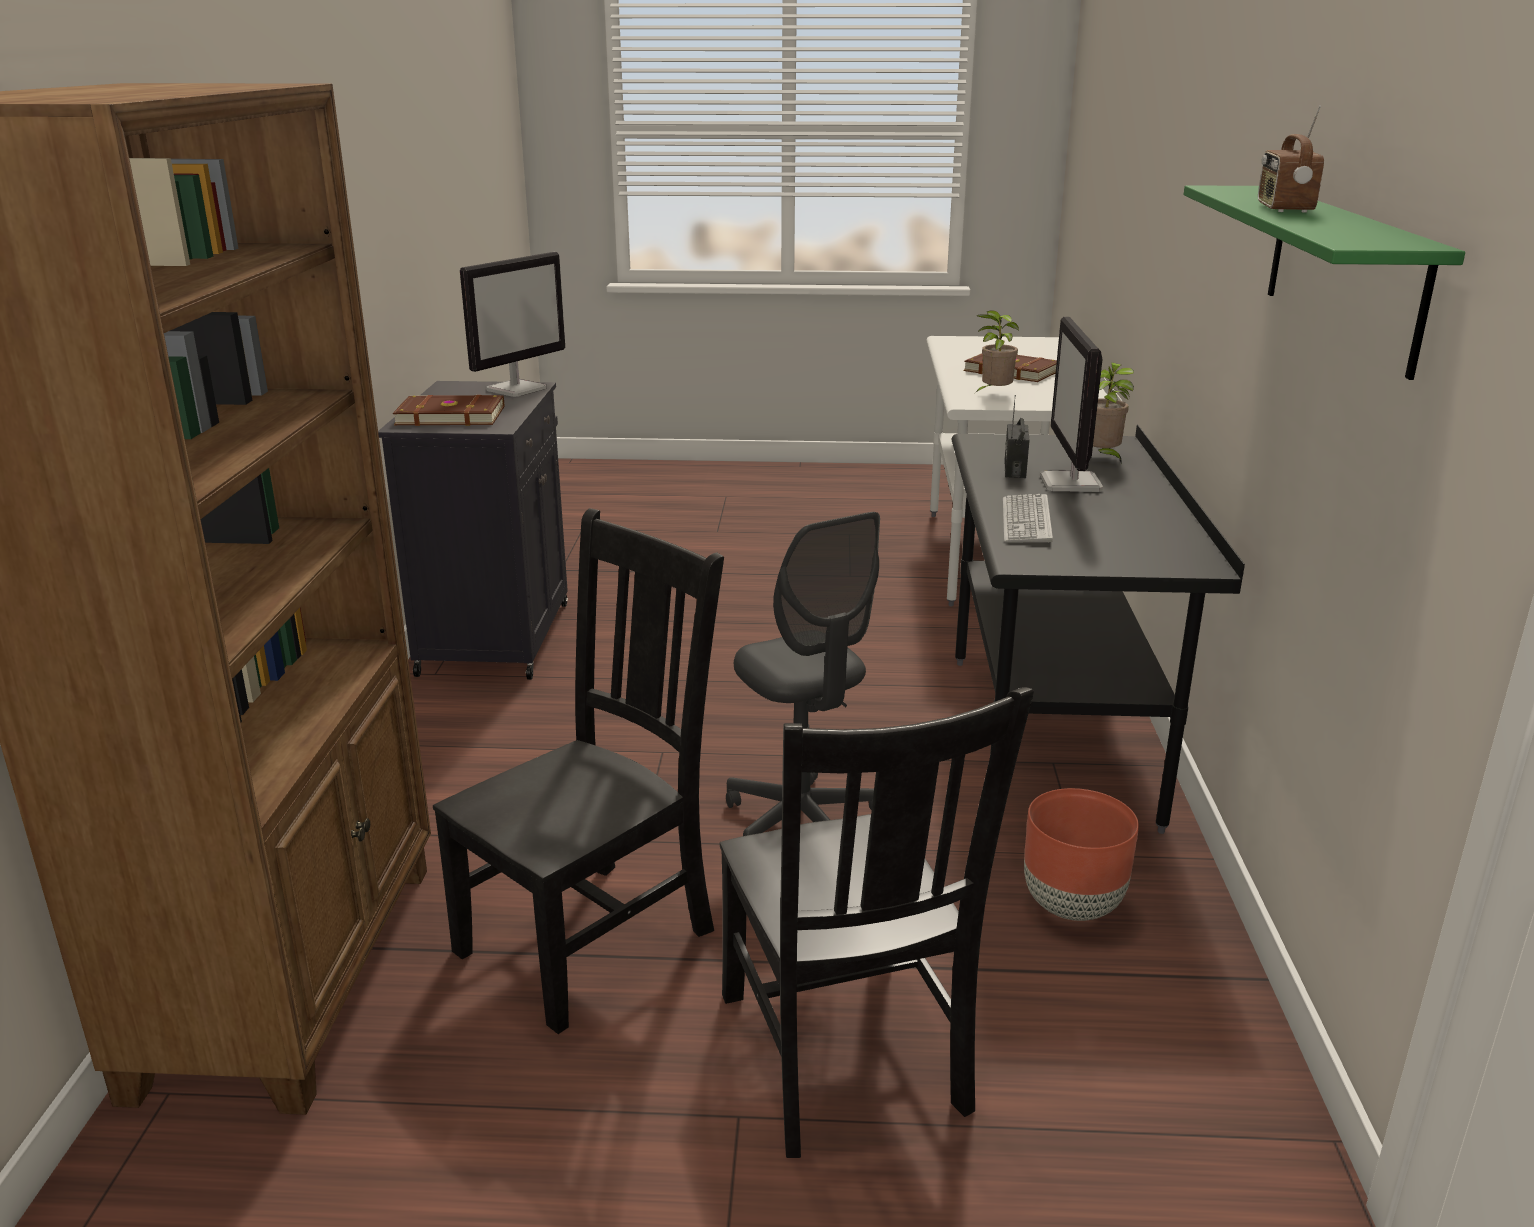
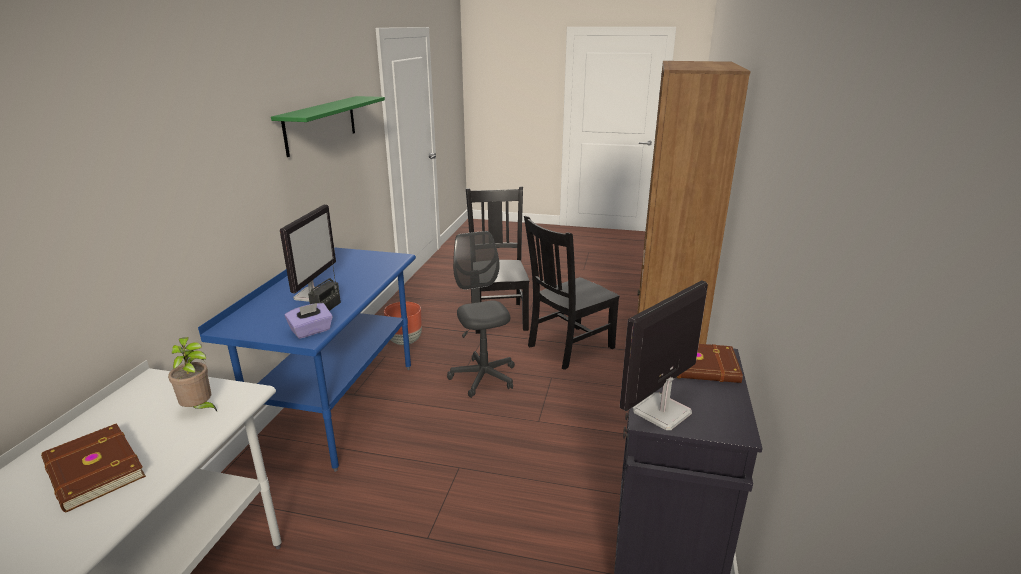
camera: 170 degrees left, 0 degrees up
black desk [951,424,1245,834] -> blue desk [198,247,416,472]
keyboard [1003,494,1053,543] -> none
potted plant [1093,362,1134,462] -> none
radio [1258,105,1324,213] -> none
none -> purple tissue box [285,303,333,339]

